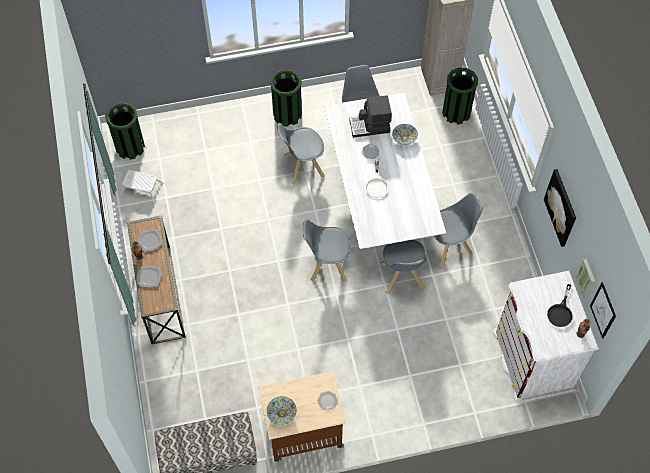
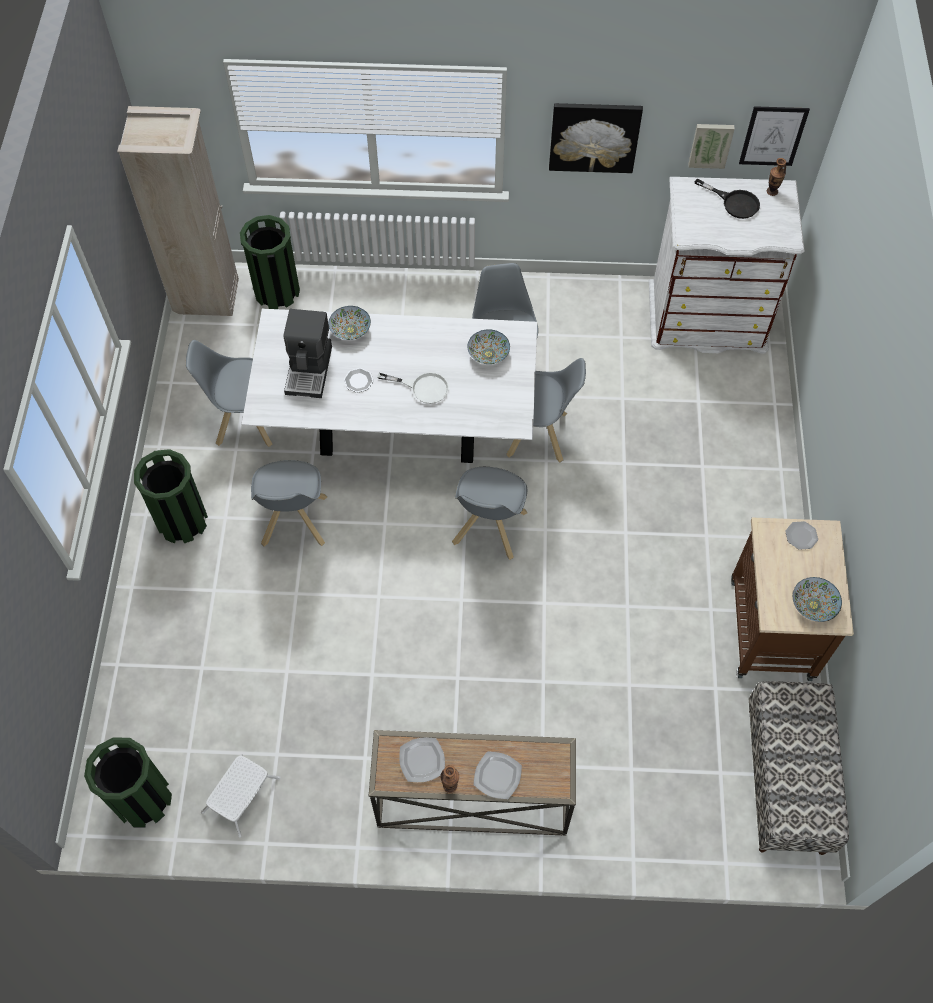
camera: 75 degrees left, 0 degrees up
none -> bowl [467,329,510,364]

